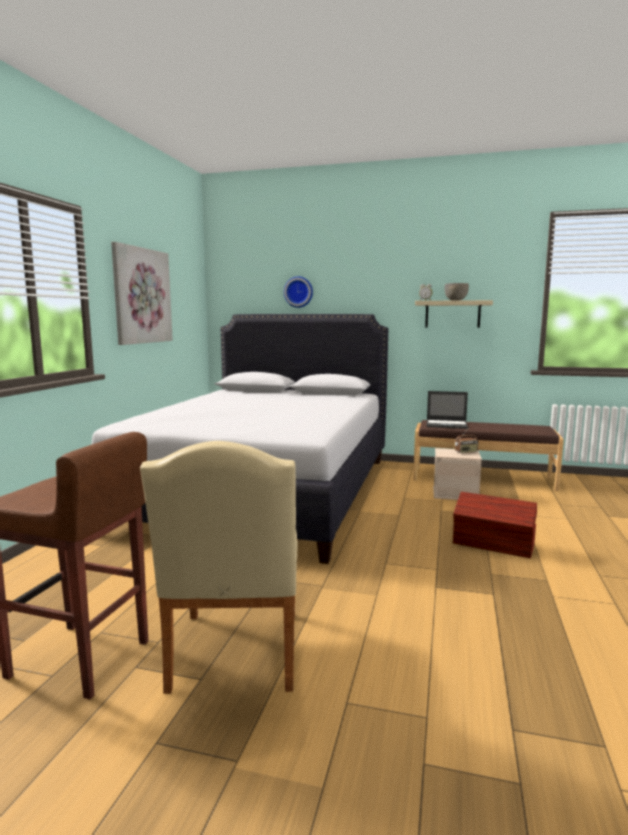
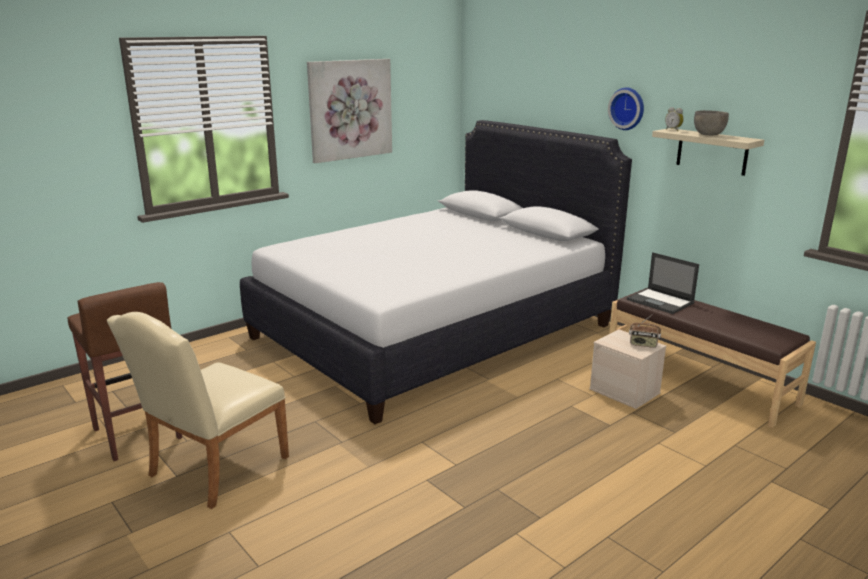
camera: 35 degrees right, 10 degrees up
wall clock [284,276,313,308] -> wall clock moved to [608,87,644,130]
brown storage box [453,492,537,558] -> none

